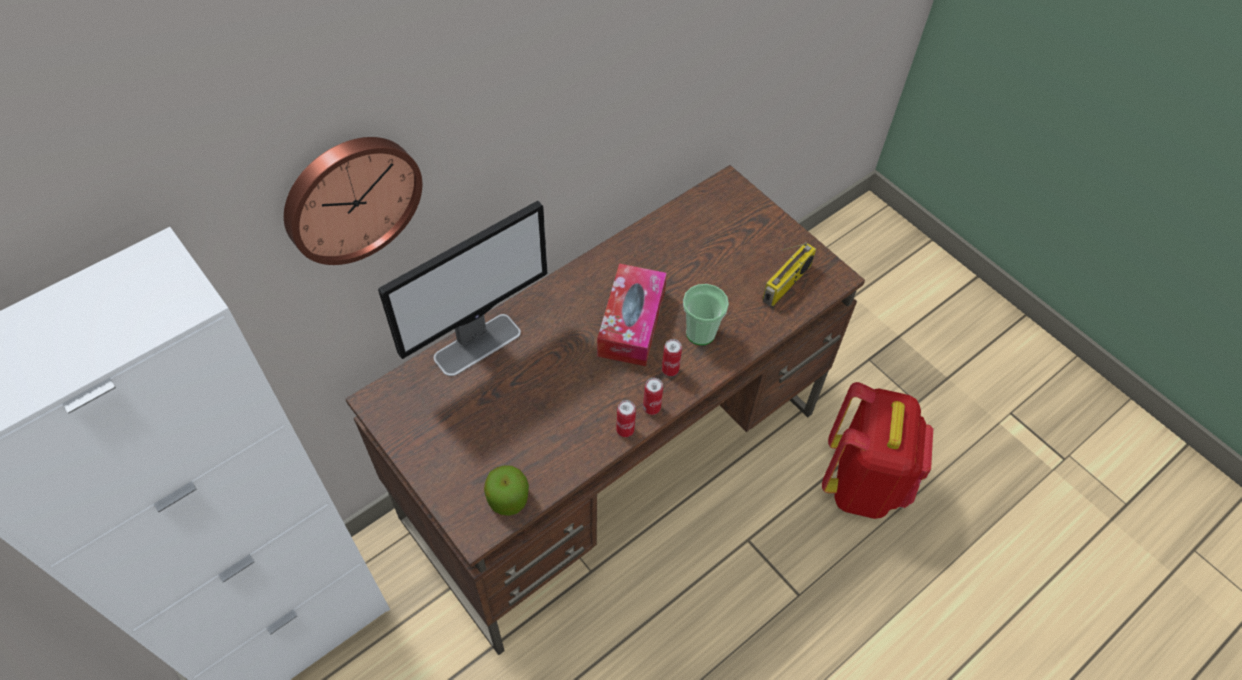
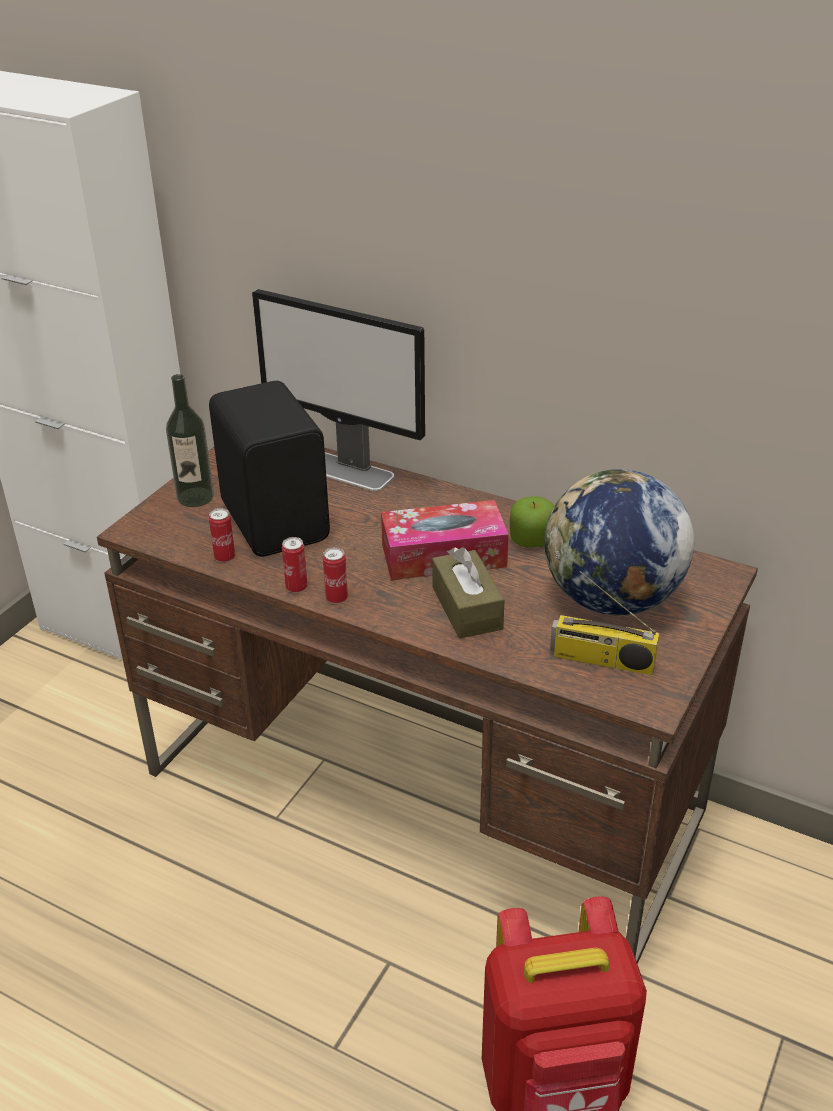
camera: 70 degrees right, 20 degrees down
wall clock [284,137,422,265] -> none
apple [484,465,529,516] -> apple moved to [510,496,554,548]
can [662,339,682,376] -> can moved to [209,508,235,562]
cup [683,284,729,345] -> brown tissue box [432,547,505,639]
none -> bottle [166,374,214,507]
none -> black speaker [209,381,330,557]
none -> globe [544,469,694,615]

